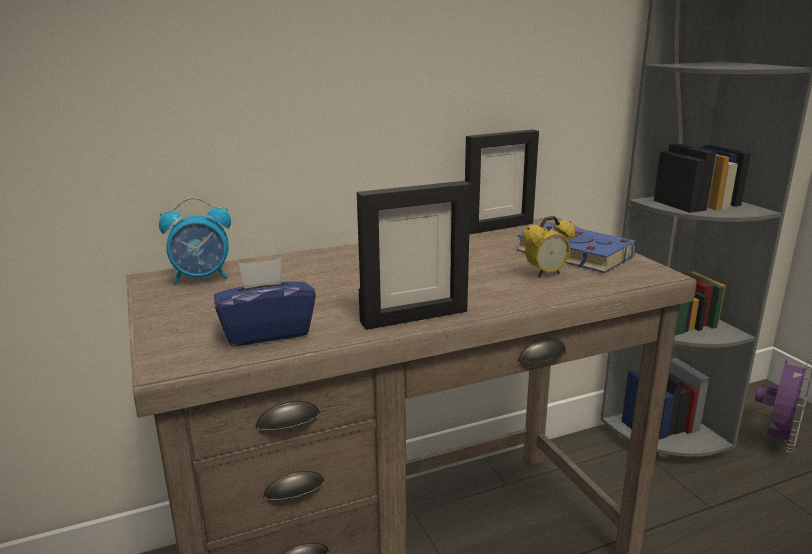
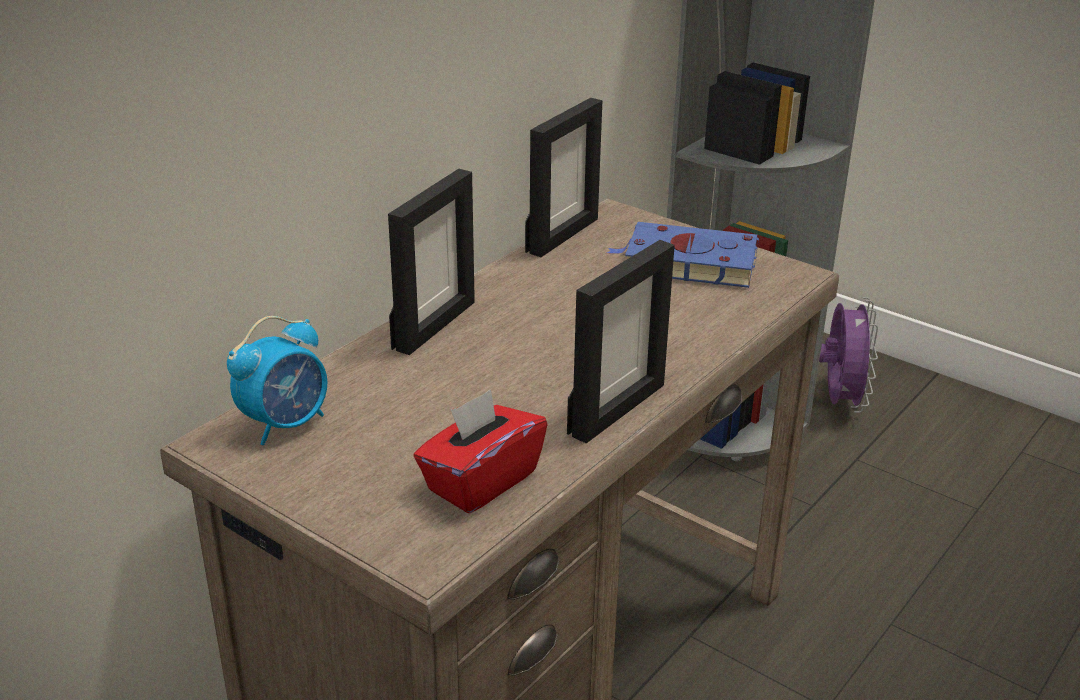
camera: 30 degrees left, 10 degrees up
blue tissue box [214,259,316,346] -> red tissue box [413,389,548,513]
alarm clock [523,216,575,278] -> none
none -> picture frame [388,169,475,355]

